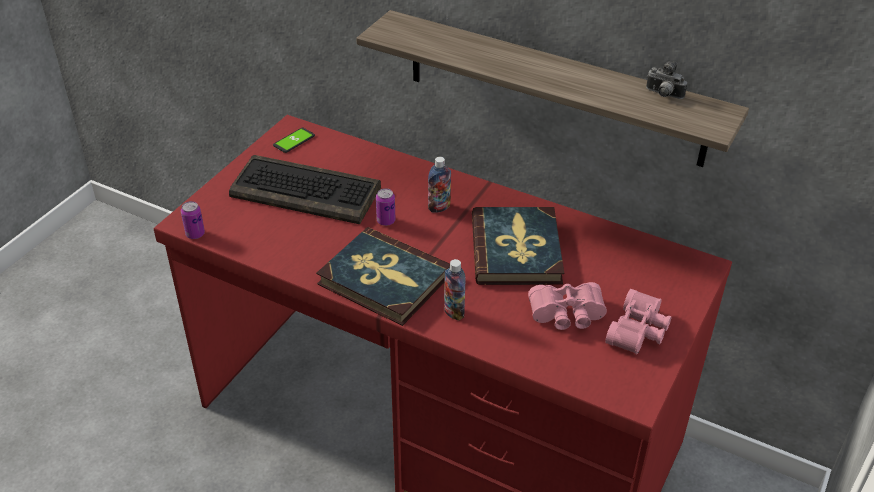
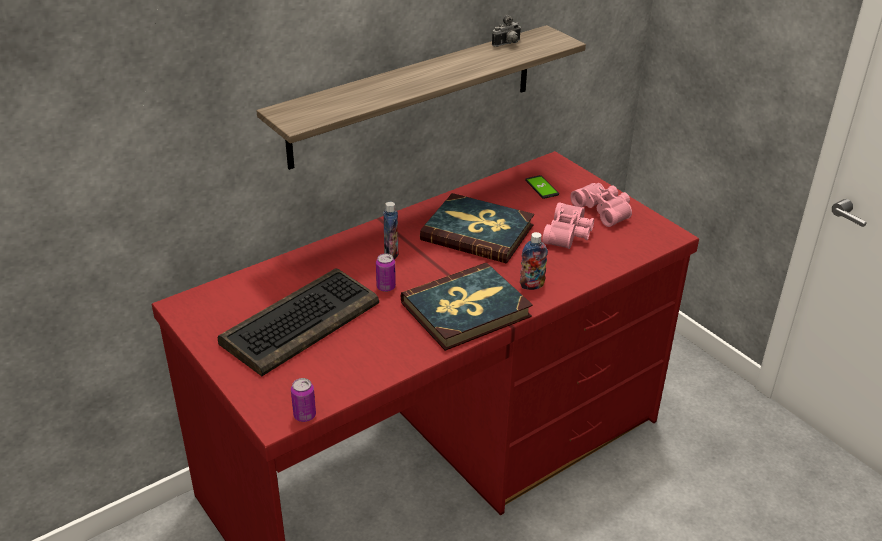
camera: 65 degrees left, 5 degrees down
phone [273,128,315,153] -> phone moved to [525,175,559,199]

